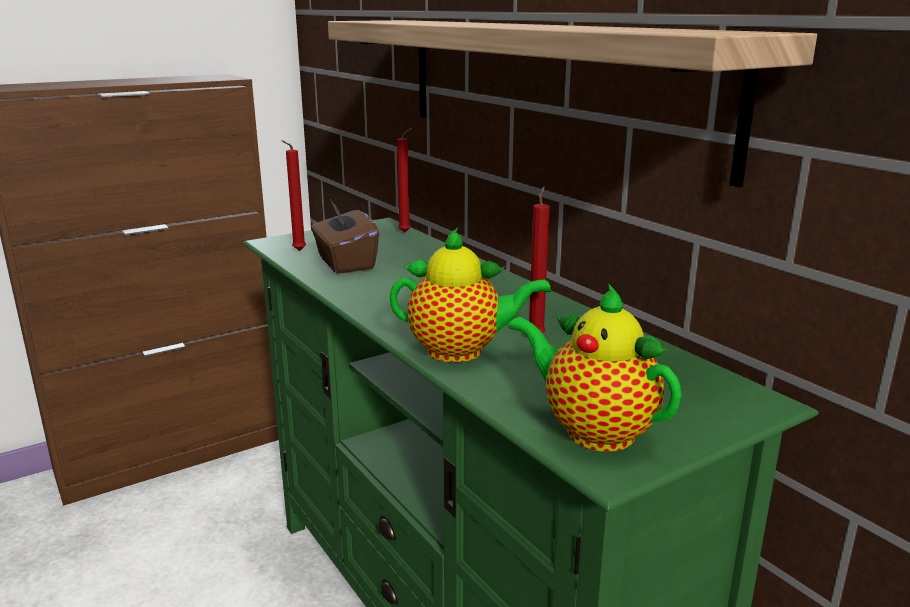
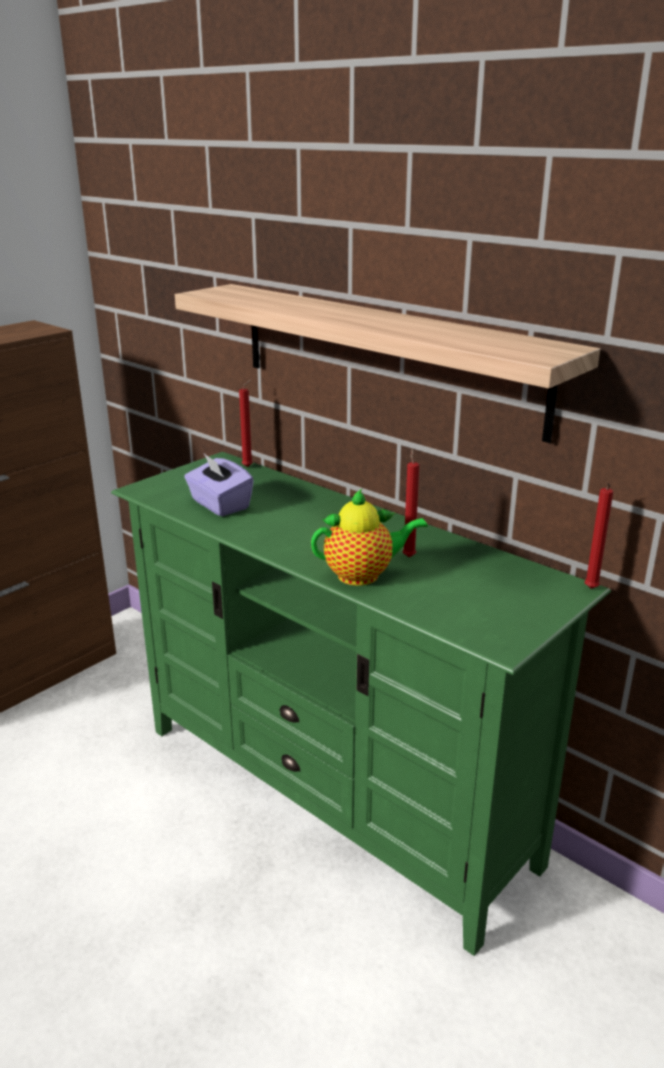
camera: 15 degrees left, 5 degrees up
red candle [282,140,306,251] -> red candle moved to [584,483,613,589]
brown tissue box [311,199,379,274] -> purple tissue box [184,454,254,516]
teapot [508,284,682,452] -> none

